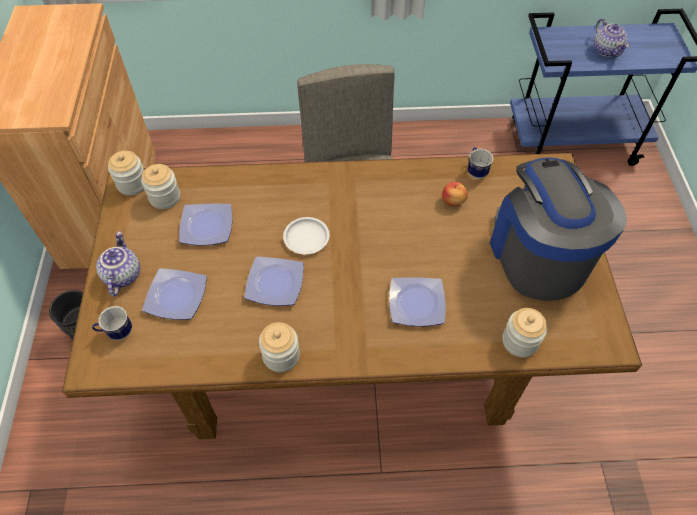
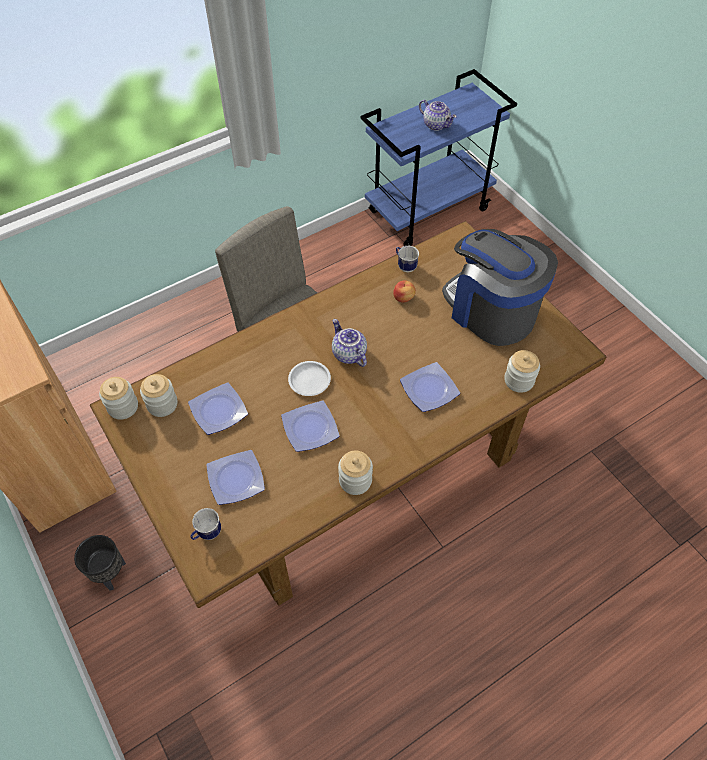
camera: 30 degrees left, 0 degrees up
teapot [96,231,140,296] -> teapot moved to [332,319,367,367]

